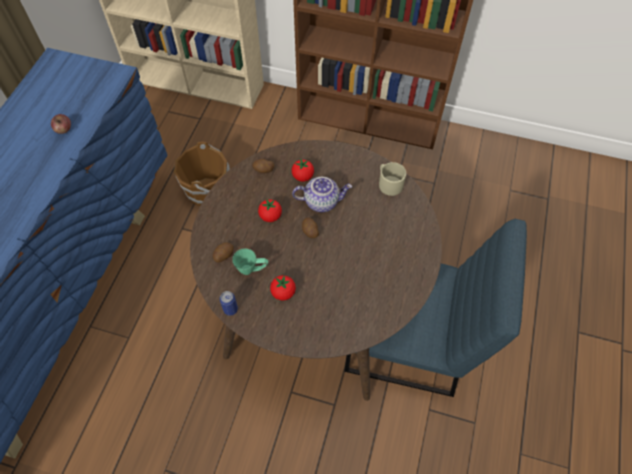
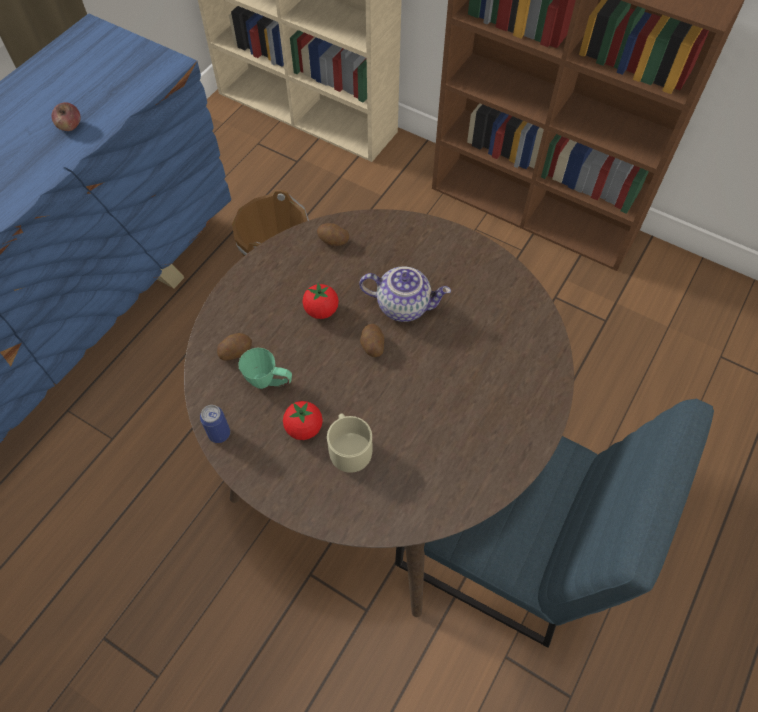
camera: 15 degrees right, 0 degrees up
tomato [292,159,314,182] -> none
beige mug [379,162,406,196] -> beige mug moved to [327,413,372,473]

